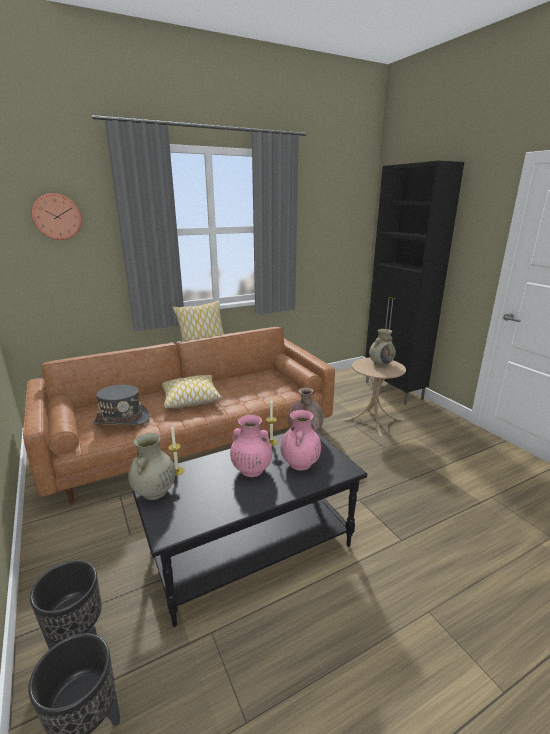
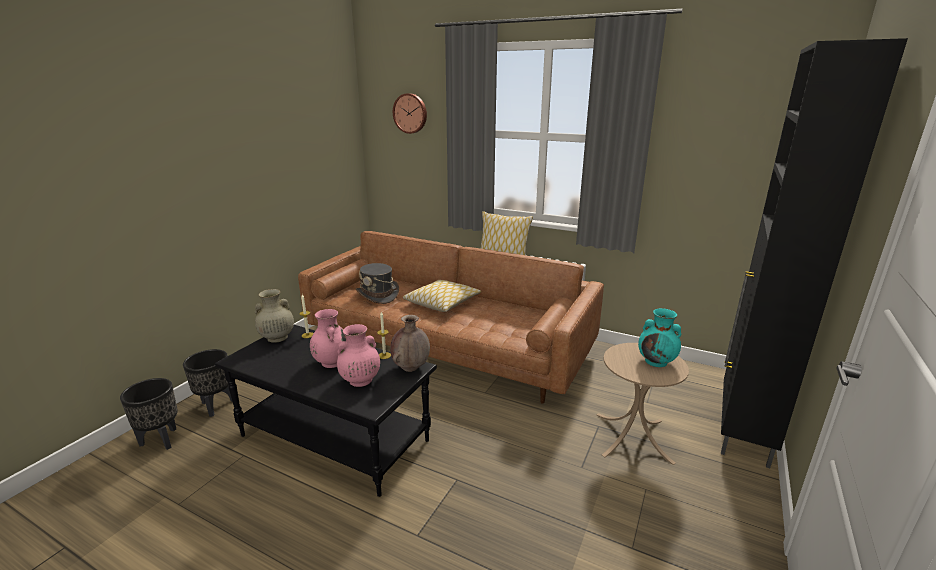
camera: 55 degrees right, 0 degrees up
beige vase [369,329,396,367] -> turquoise vase [638,308,681,367]

